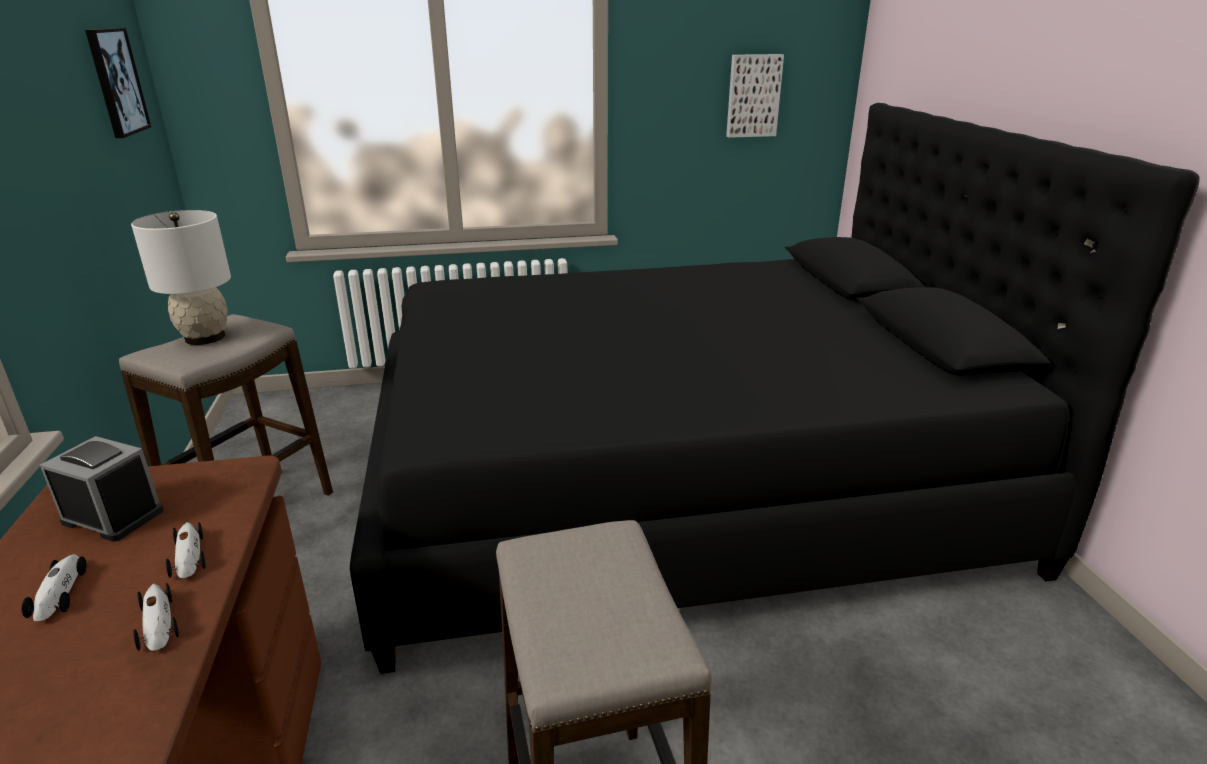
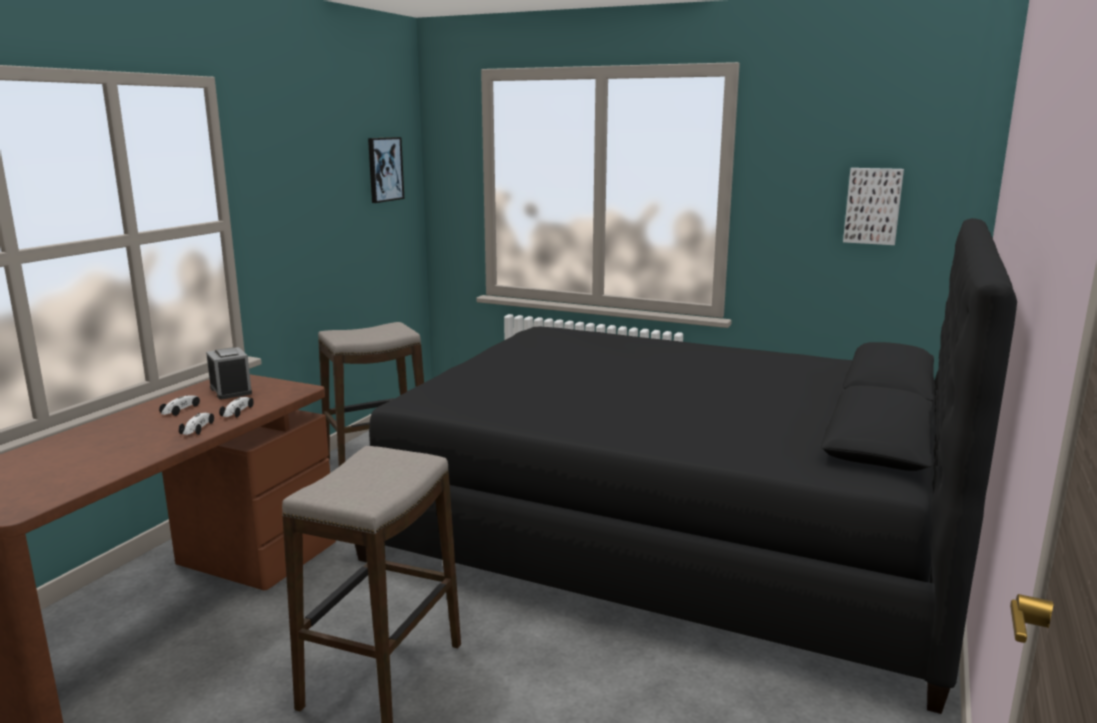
camera: 35 degrees right, 10 degrees down
white table lamp [131,210,231,345] -> none

